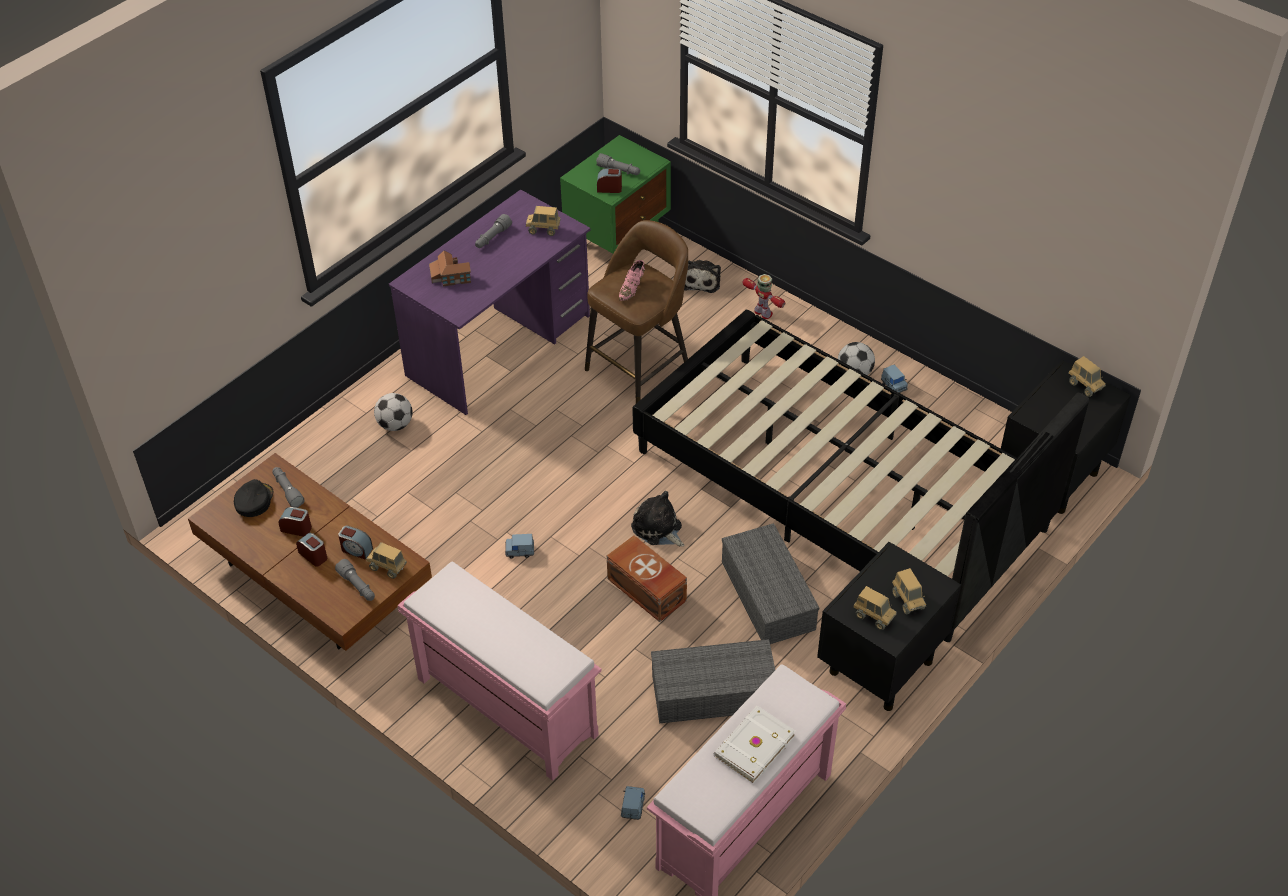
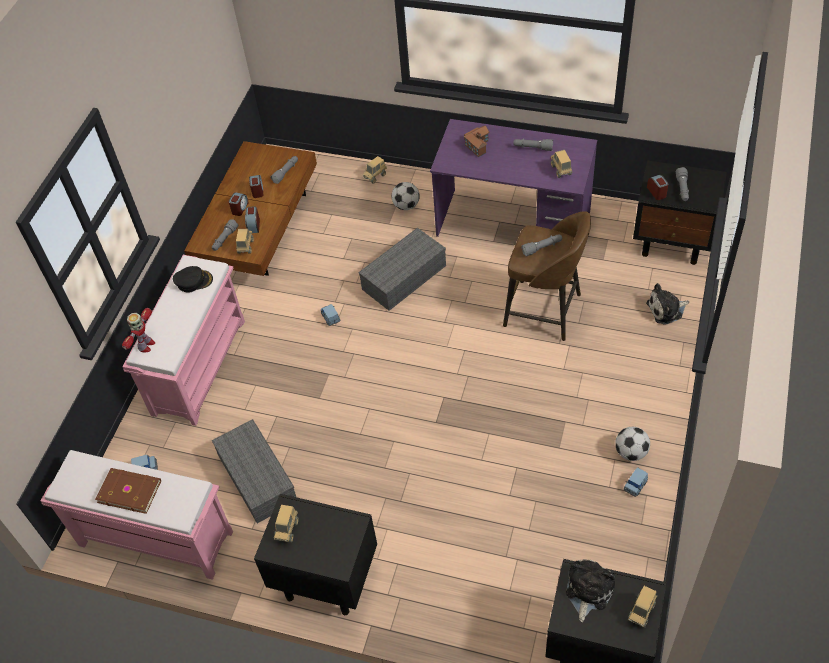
camera: 70 degrees right, 5 degrees up
black cap [234,479,273,517] -> black cap moved to [173,266,213,293]
green nightstand [560,135,671,254] -> black nightstand [633,160,727,265]
brown storage box [607,535,687,622] -> none
pink shoe [619,260,645,301] -> grey flashlight [521,234,562,256]
plush toy [631,491,684,547] -> plush toy moved to [566,559,615,622]
black bed [632,310,1089,642] -> none
white book [714,706,796,784] -> brown book [95,468,161,514]
grey storage box [722,523,819,644] -> grey storage box moved to [358,228,446,311]
toy robot [742,274,785,319] -> toy robot moved to [122,308,155,353]
toy truck [892,568,926,614] -> toy truck moved to [363,156,387,184]

